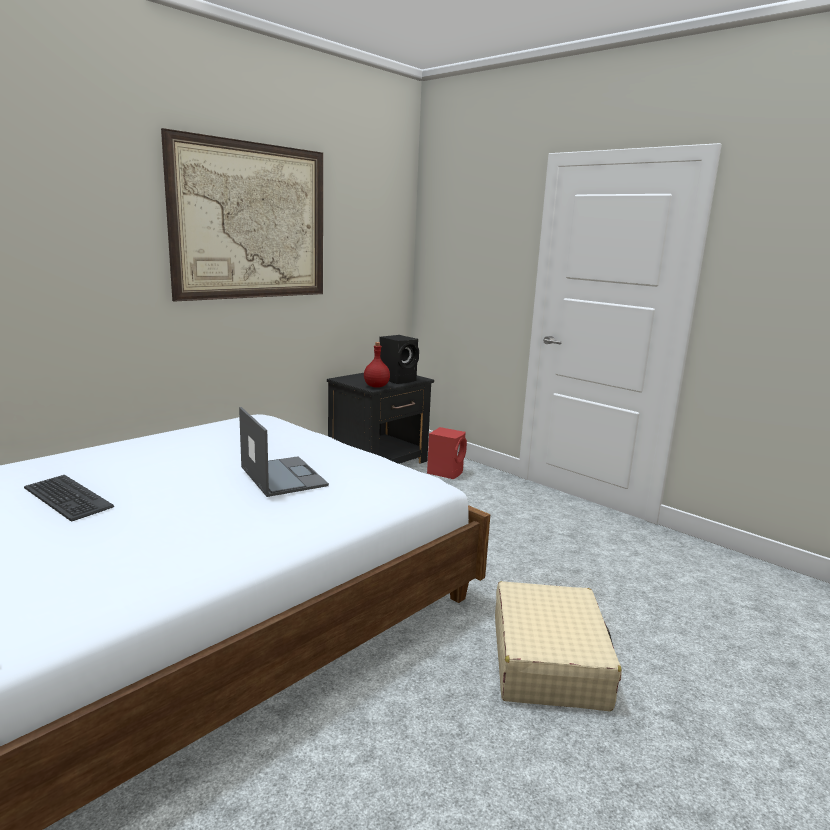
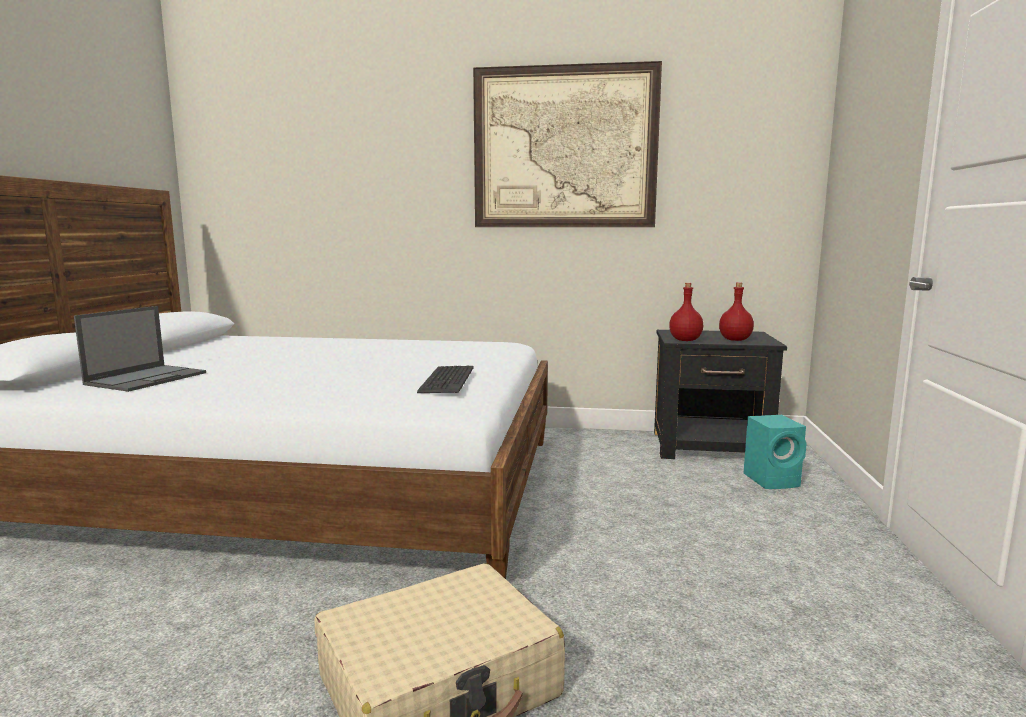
camera: 55 degrees right, 5 degrees down
keyboard [24,475,114,522] -> keyboard moved to [417,366,474,393]
laptop [239,407,329,497] -> laptop moved to [74,306,206,392]
black speaker [379,335,419,384] -> red bottle [719,282,754,341]
red speaker [427,427,467,479] -> turquoise speaker [744,415,806,489]

